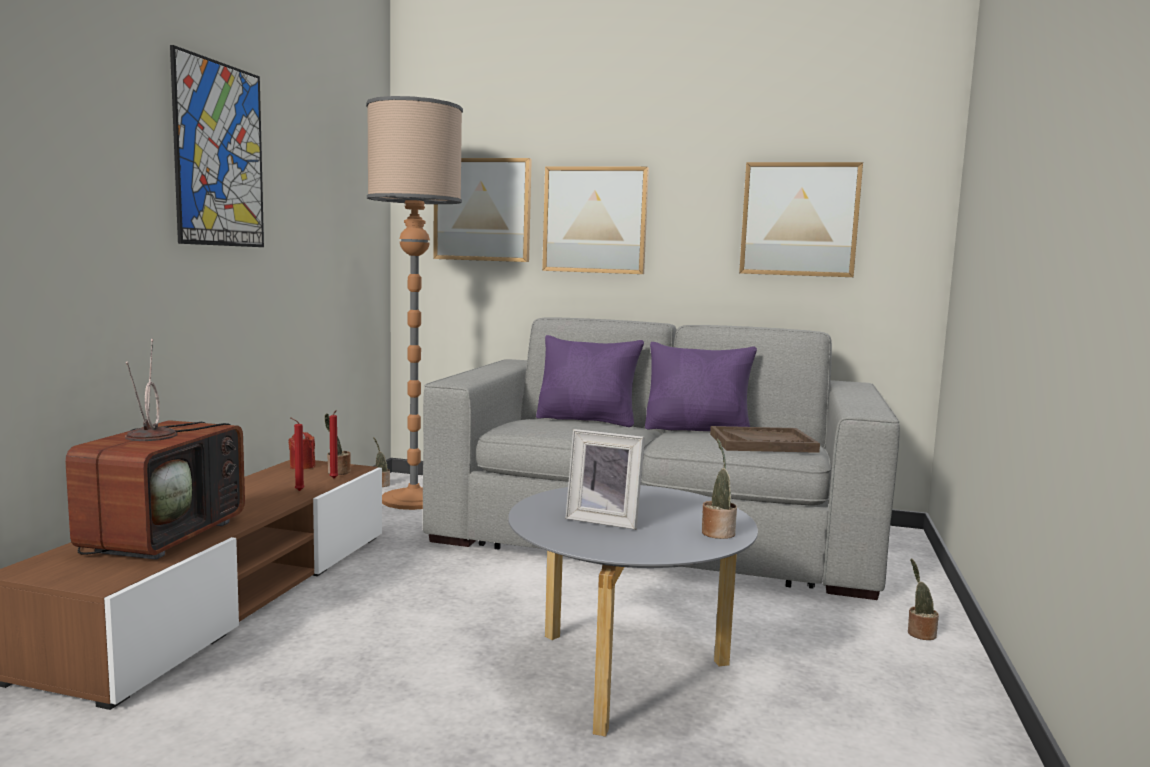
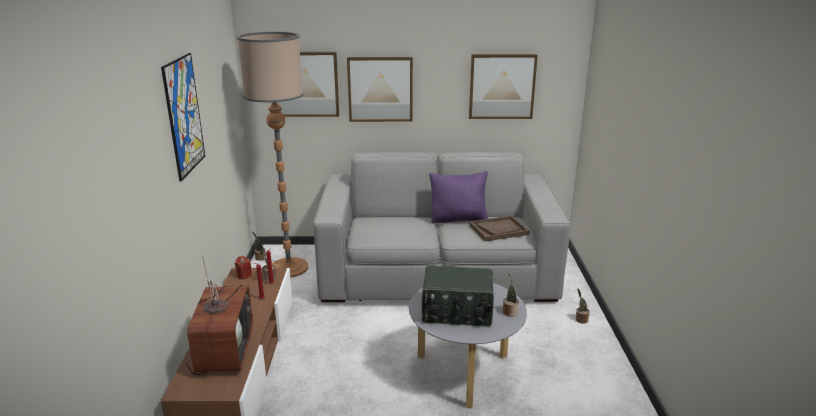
camera: 15 degrees left, 15 degrees up
purple pillow [536,335,644,427] -> none
picture frame [565,429,645,530] -> radio [422,266,494,327]

